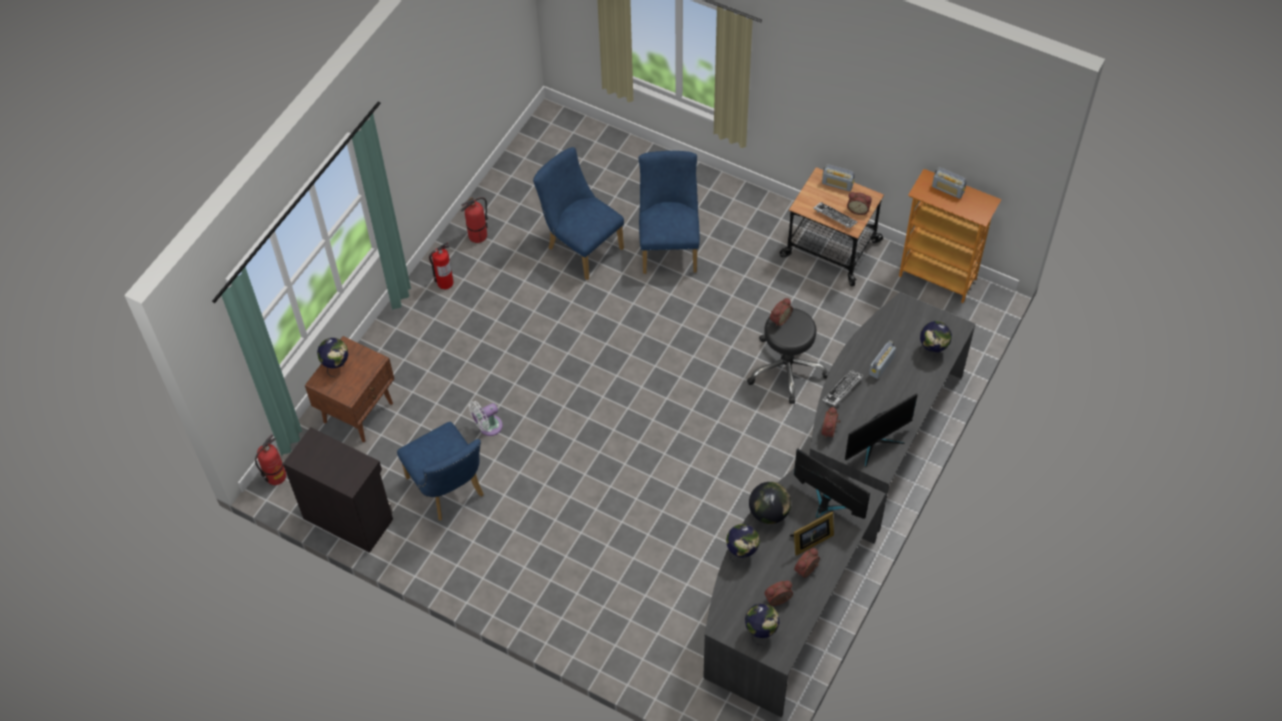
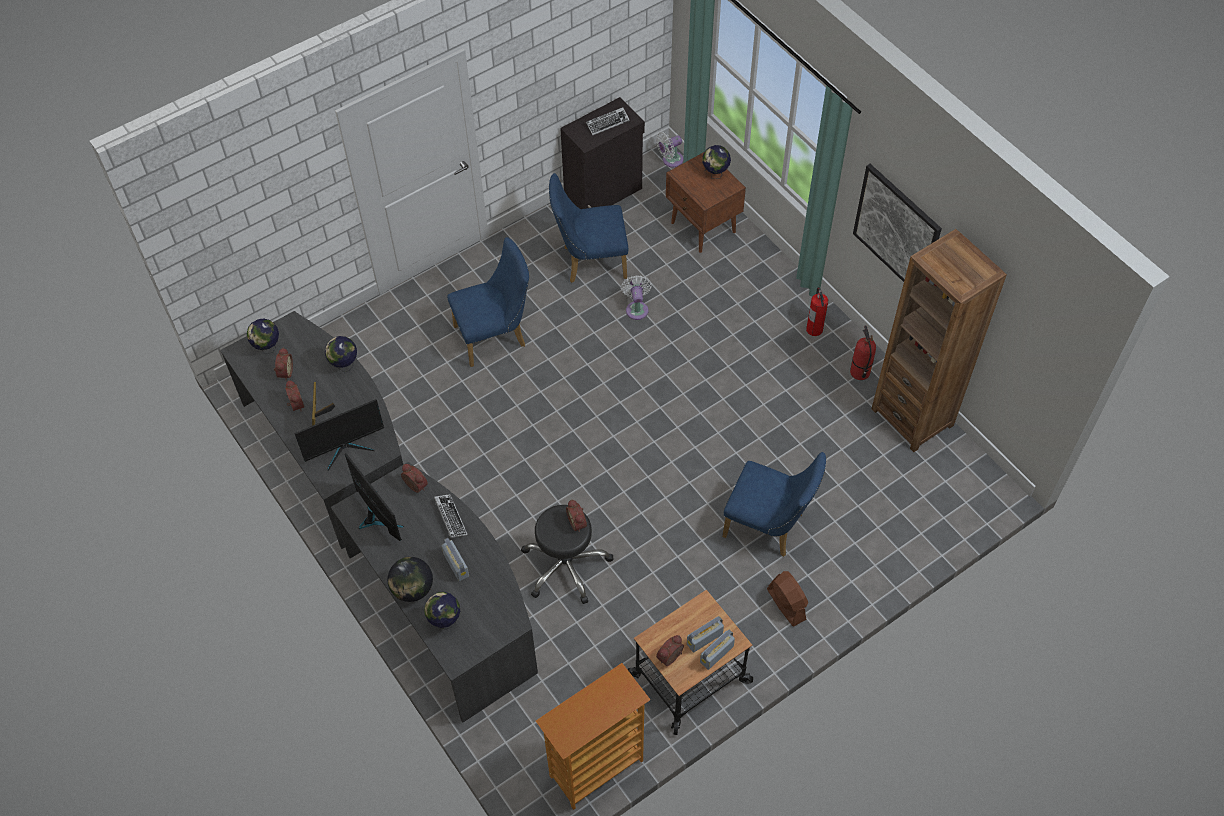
camera: 115 degrees right, 0 degrees up
fire extinguisher [255,434,286,485] -> white fan [656,132,683,167]
blue chair [533,147,624,280] -> blue chair moved to [447,237,529,367]
globe [749,482,791,524] -> globe moved to [388,557,433,602]
keyboard [813,202,857,228] -> keyboard moved to [586,107,630,135]
monitor [845,393,918,467] -> monitor turned 150 degrees clockwise [345,453,404,541]
radio [932,167,967,199] -> radio moved to [687,616,724,653]
none -> brown fan [767,571,808,627]
none -> picture [853,164,942,282]
none -> brown bookcase [871,229,1007,452]

